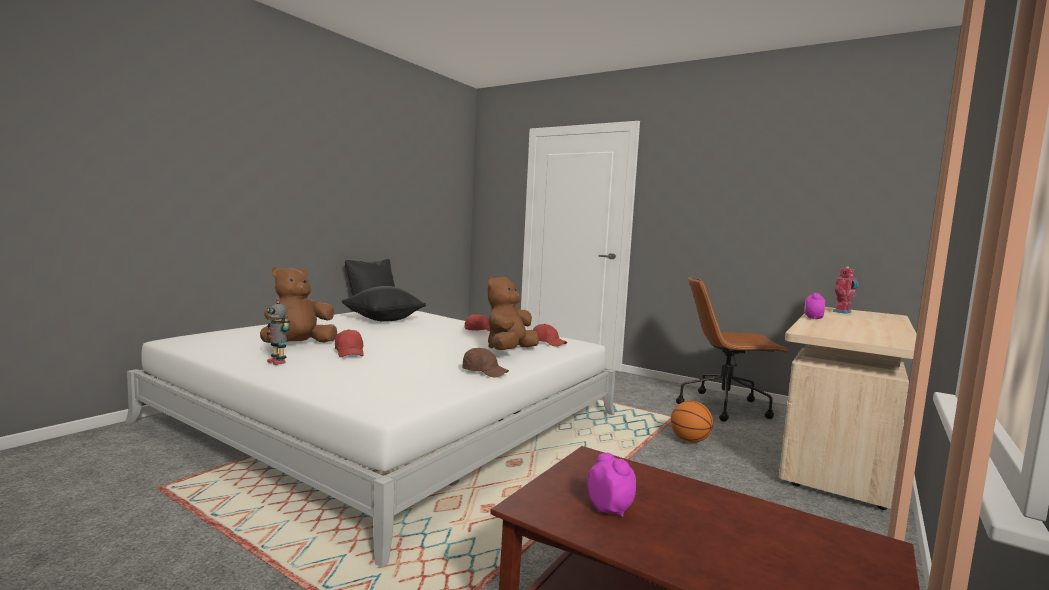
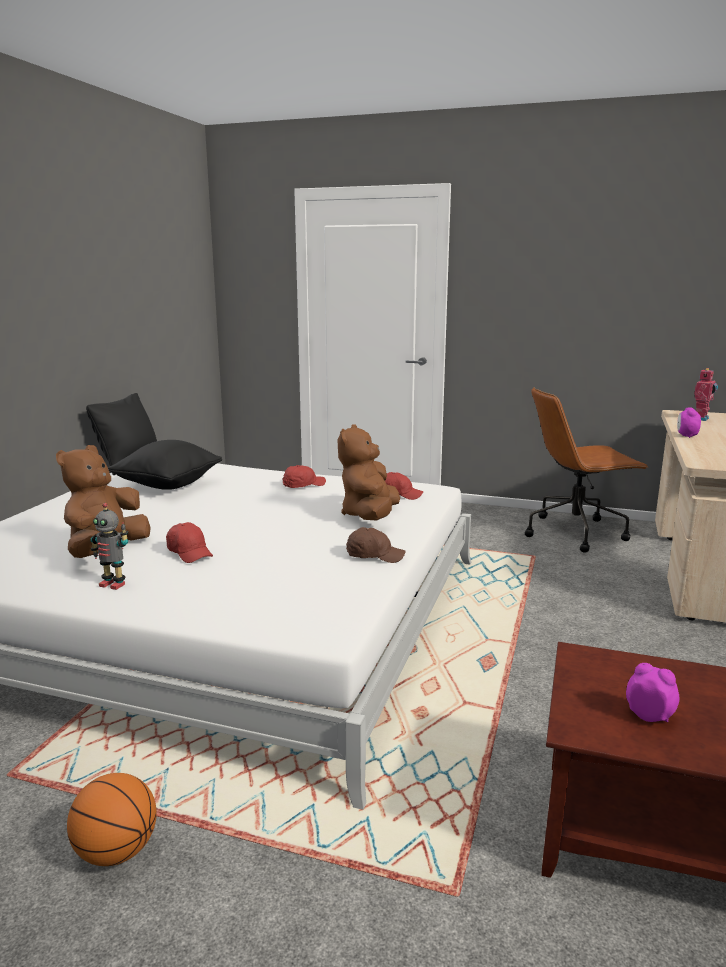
camera: 15 degrees left, 10 degrees up
basketball [671,401,713,443] -> basketball moved to [67,773,157,866]

